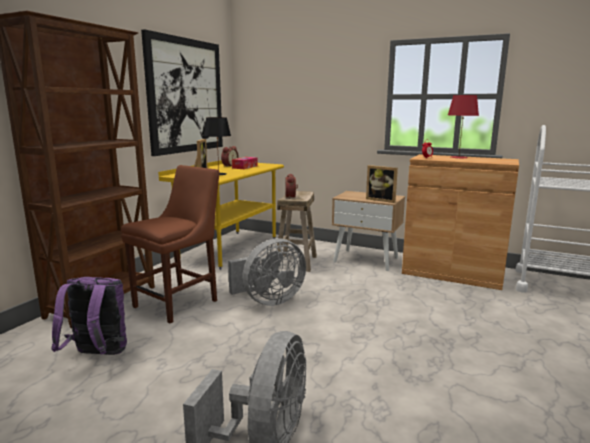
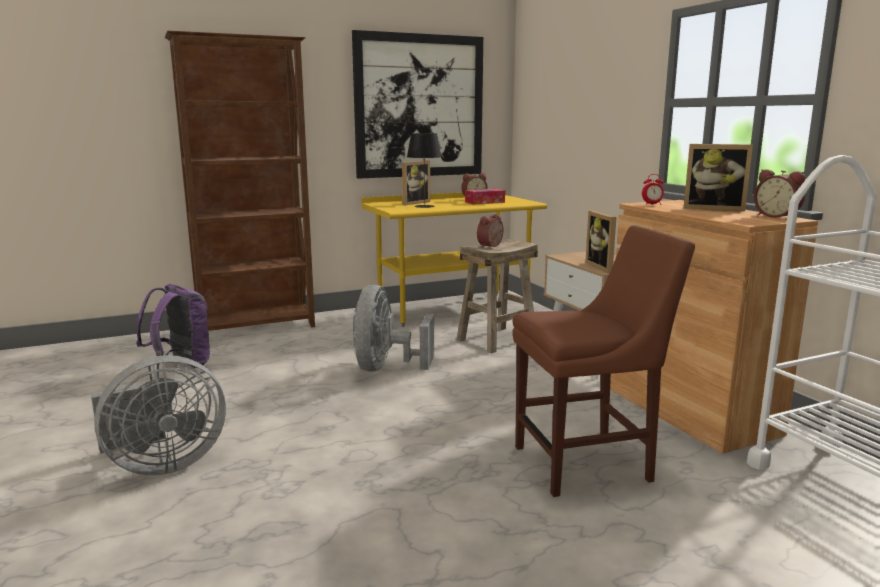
camera: 40 degrees right, 0 degrees up
brown chair [121,165,219,323] -> brown chair moved to [513,225,695,497]
grey fan [228,238,306,306] -> grey fan turned 90 degrees clockwise [353,285,434,372]
red table lamp [448,95,479,159] -> picture frame [684,144,753,211]
none -> alarm clock [754,169,805,218]

